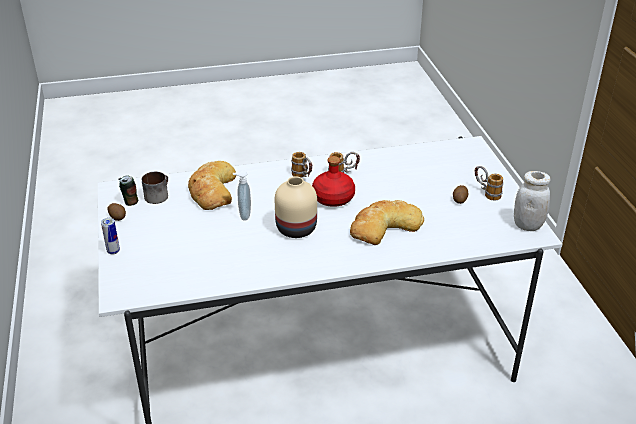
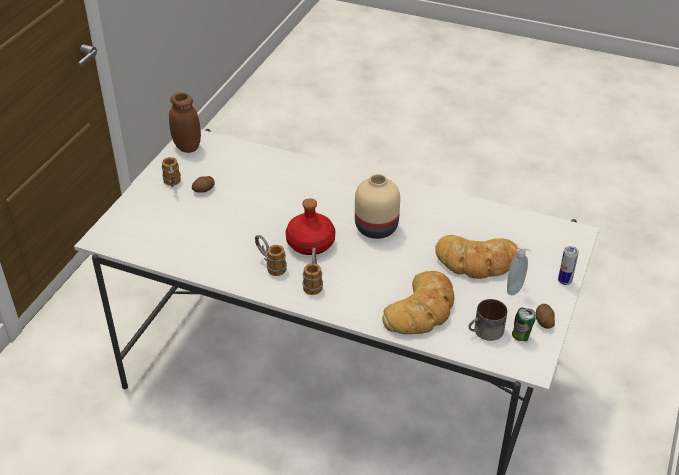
camera: 145 degrees left, 5 degrees up
soap dispenser [233,170,251,220] -> soap dispenser moved to [507,242,533,296]
bread [350,200,424,245] -> bread moved to [435,235,518,279]
white jar [514,171,551,231] -> brown jar [169,92,201,153]

